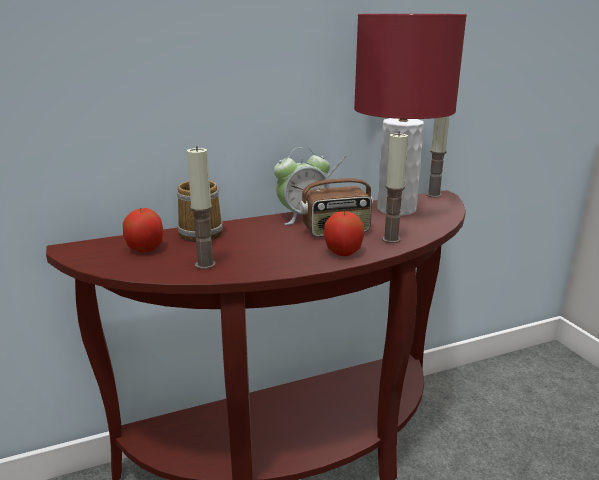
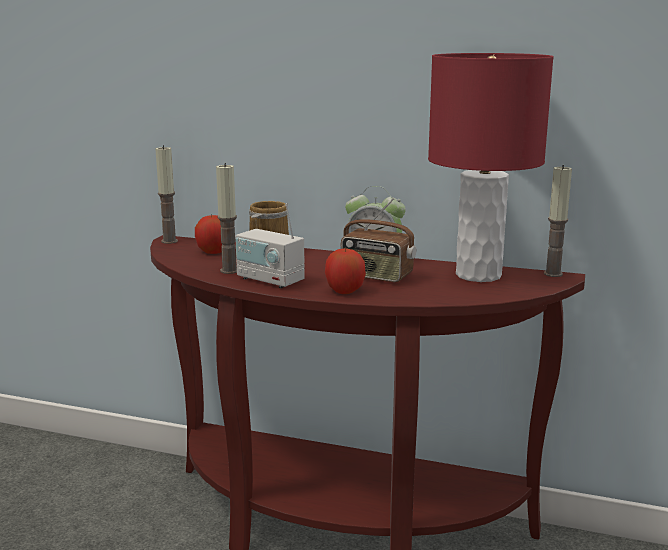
camera: 40 degrees right, 5 degrees down
candle [382,131,408,243] -> candle moved to [155,145,178,244]
none -> radio [235,203,305,288]

